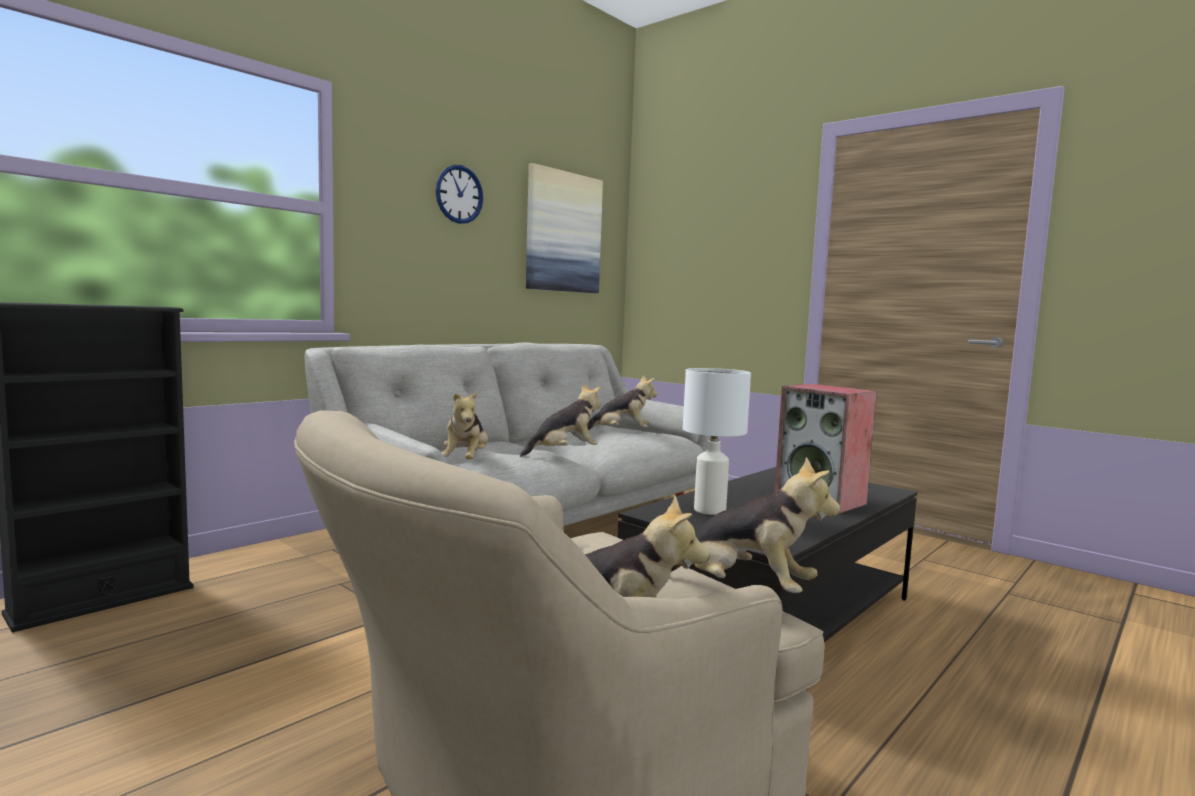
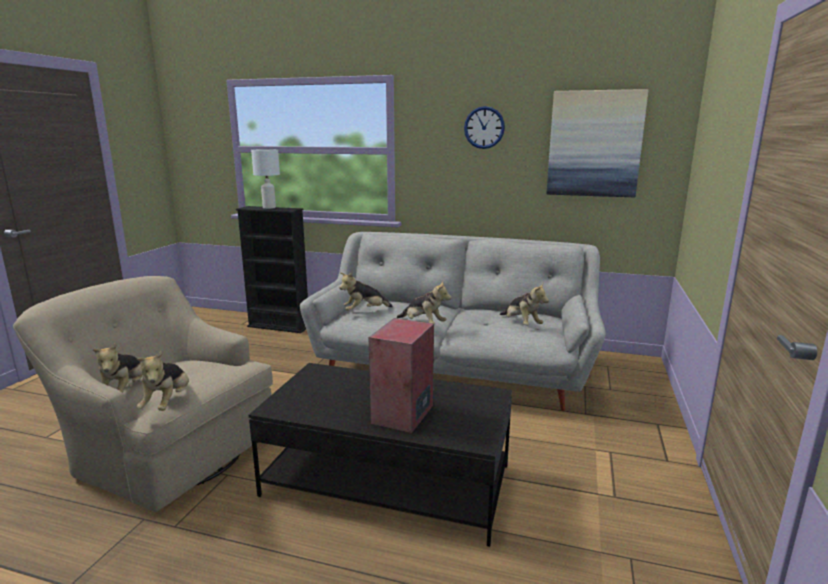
camera: 65 degrees right, 10 degrees up
white table lamp [683,368,751,515] -> white table lamp moved to [251,149,280,209]

